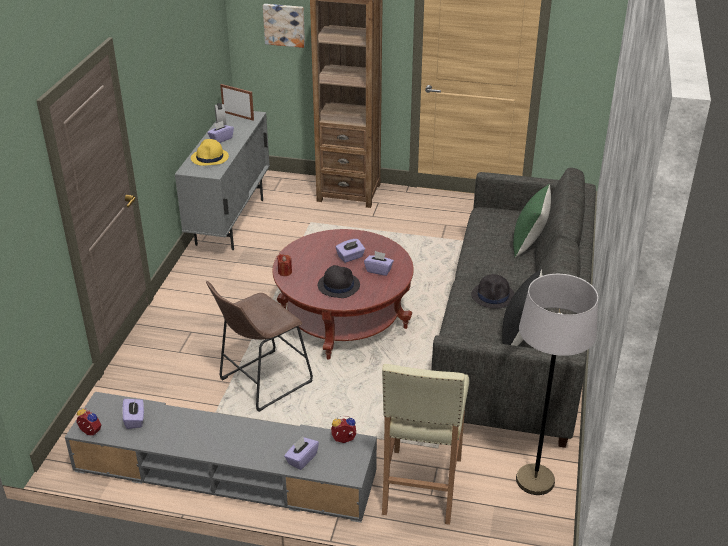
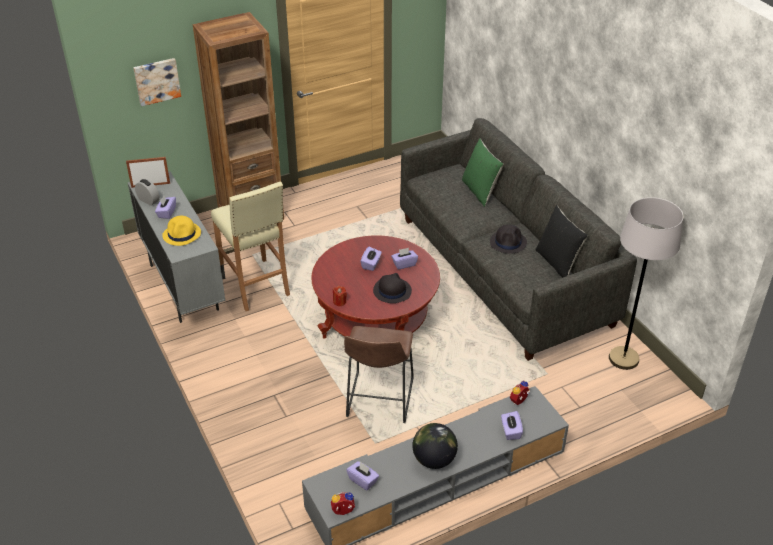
camera: 40 degrees left, 5 degrees up
beige stool [382,364,469,525] -> beige stool moved to [211,181,290,311]
none -> globe [412,423,458,469]

